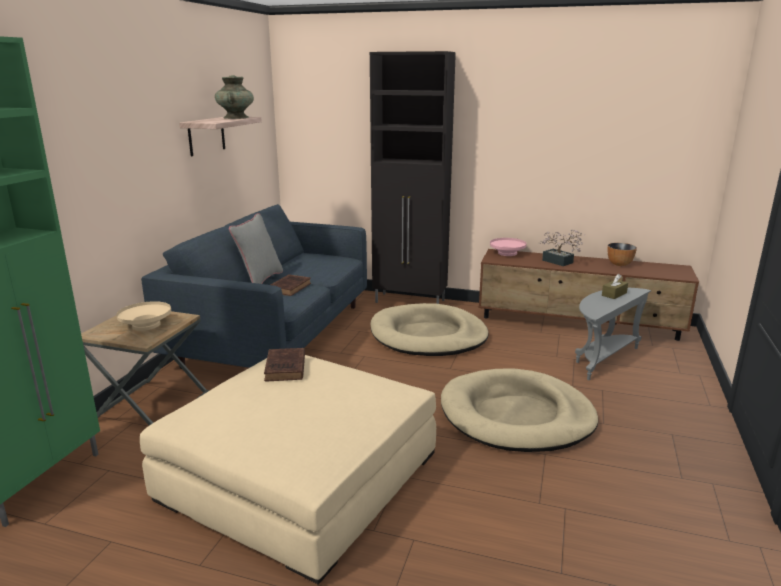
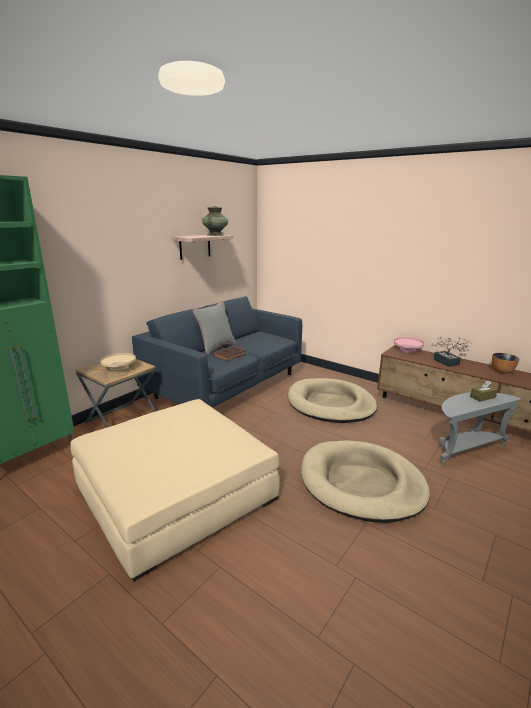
camera: 20 degrees right, 0 degrees up
brown book [264,348,305,381] -> none
black cabinet [370,51,456,304] -> none

